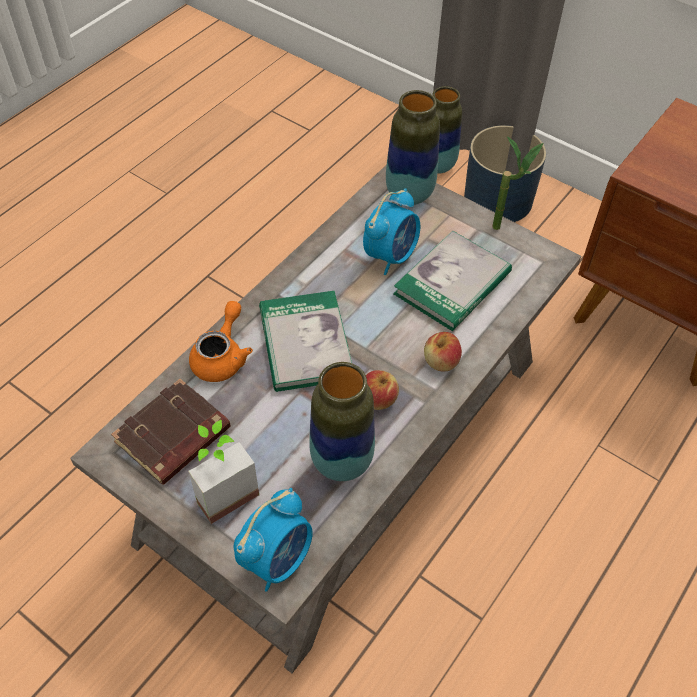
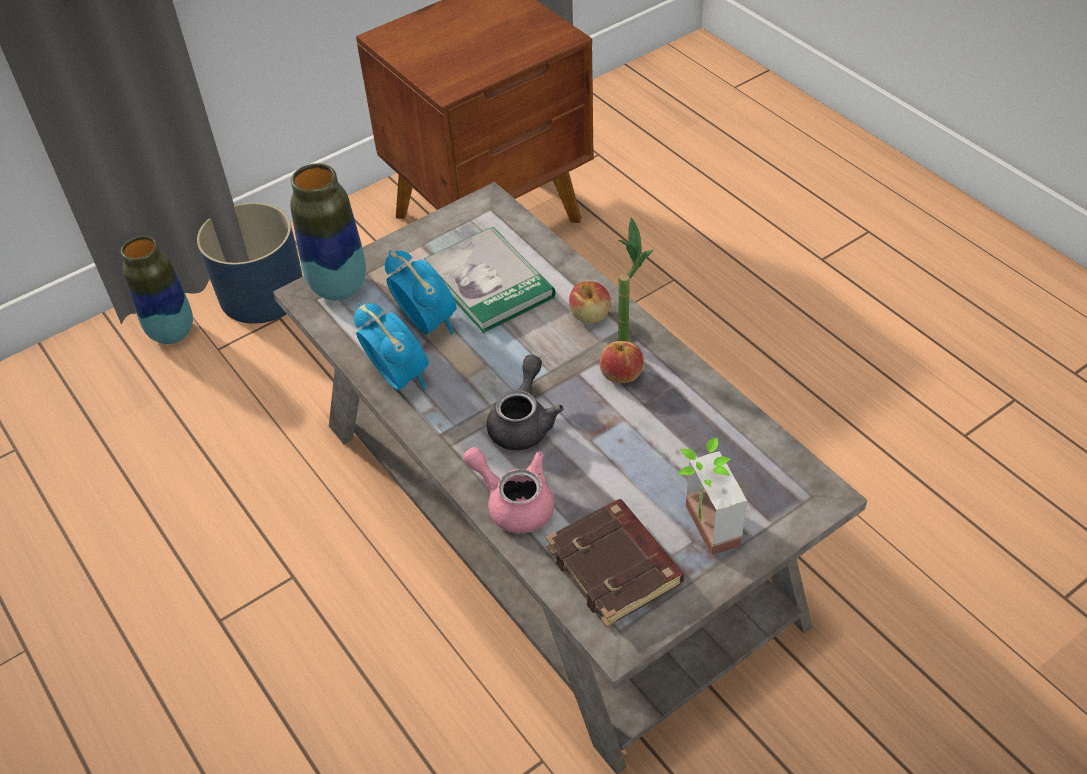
camera: 70 degrees left, 5 degrees down
orange teapot [189,301,253,382] -> pink teapot [463,447,554,533]
alarm clock [234,488,313,592] -> alarm clock moved to [354,303,429,391]
book [259,291,352,392] -> grey teapot [487,355,563,450]
vase [309,362,375,481] -> none
potted plant [492,136,543,230] -> potted plant moved to [618,217,654,342]

